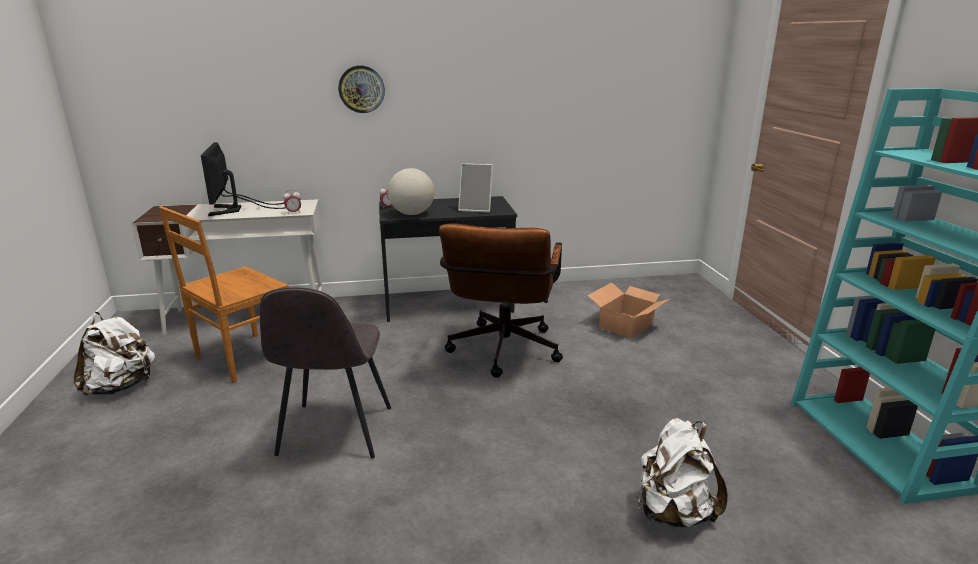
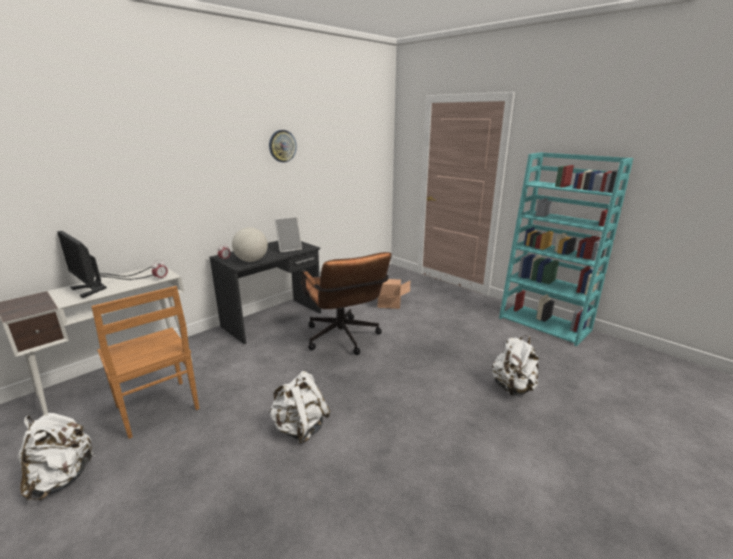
camera: 35 degrees left, 0 degrees up
brown chair [159,206,289,383] -> brown chair turned 45 degrees counterclockwise [91,286,200,439]
grey chair [260,287,391,458] -> white backpack [269,371,330,444]
wall clock [338,65,385,113] -> wall clock moved to [269,130,297,163]

